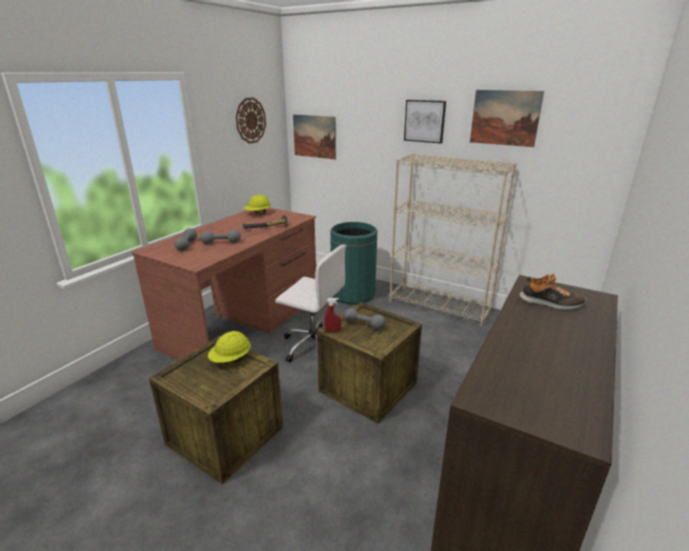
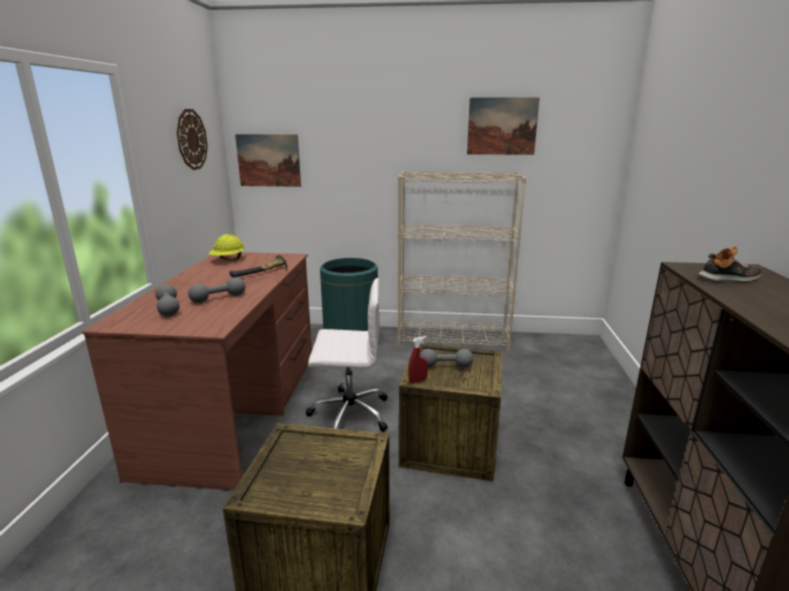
camera: 25 degrees left, 5 degrees down
yellow hard hat [208,331,251,363] -> none
picture [404,100,446,143] -> none

